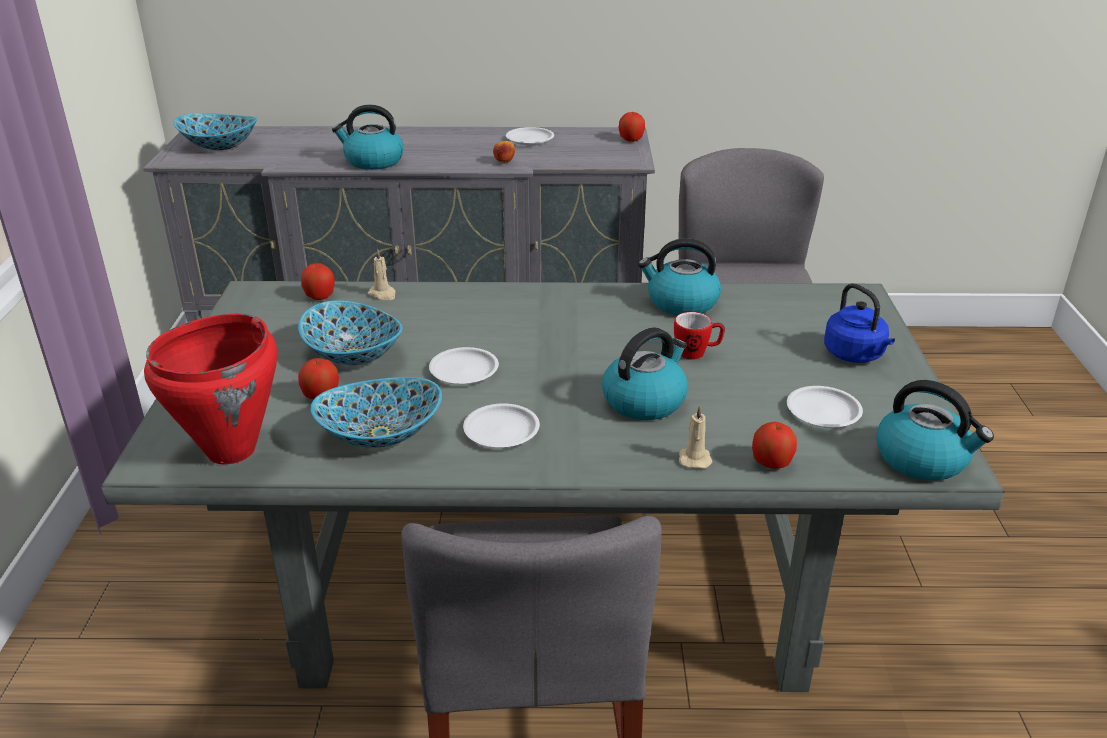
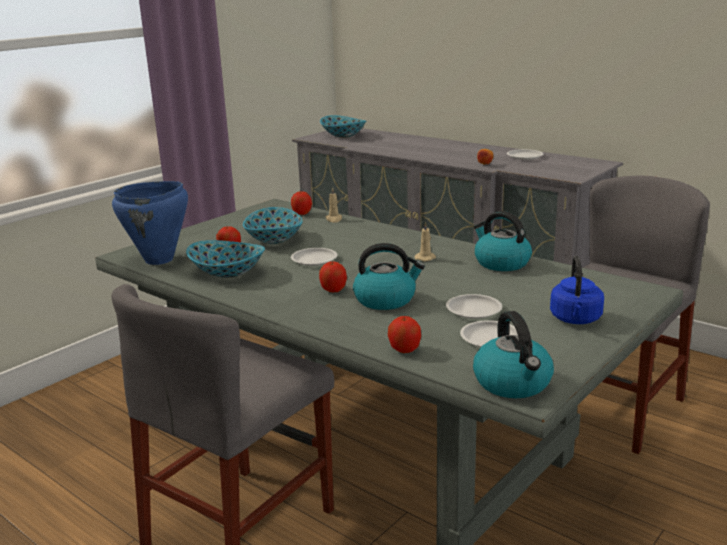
camera: 40 degrees right, 10 degrees down
red cooking pot [144,314,277,465] -> blue cooking pot [112,181,188,265]
kettle [332,105,403,170] -> none
white plate [463,403,540,447] -> white plate moved to [446,294,502,319]
apple [619,111,645,142] -> apple moved to [319,262,347,292]
mug [674,312,725,360] -> none
beige candle [679,405,712,469] -> beige candle moved to [415,221,436,261]

